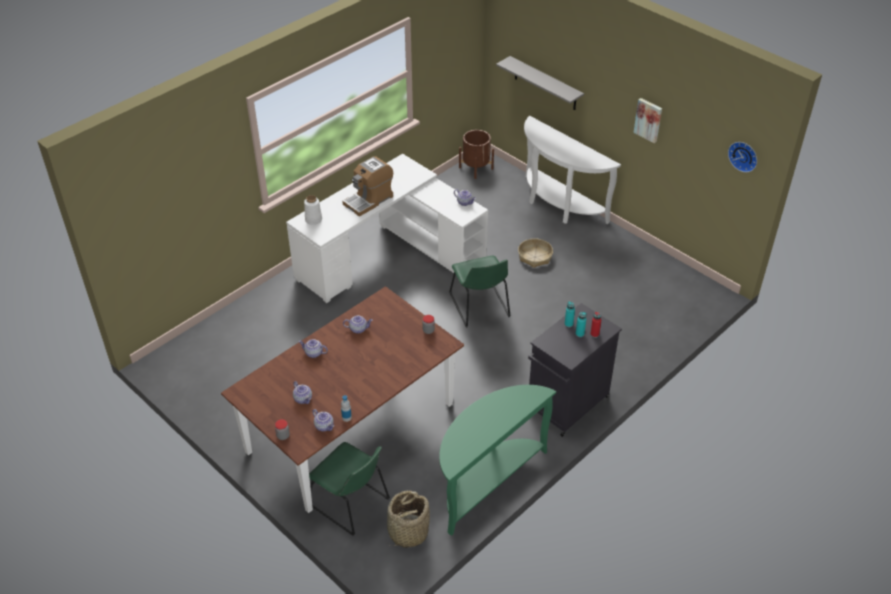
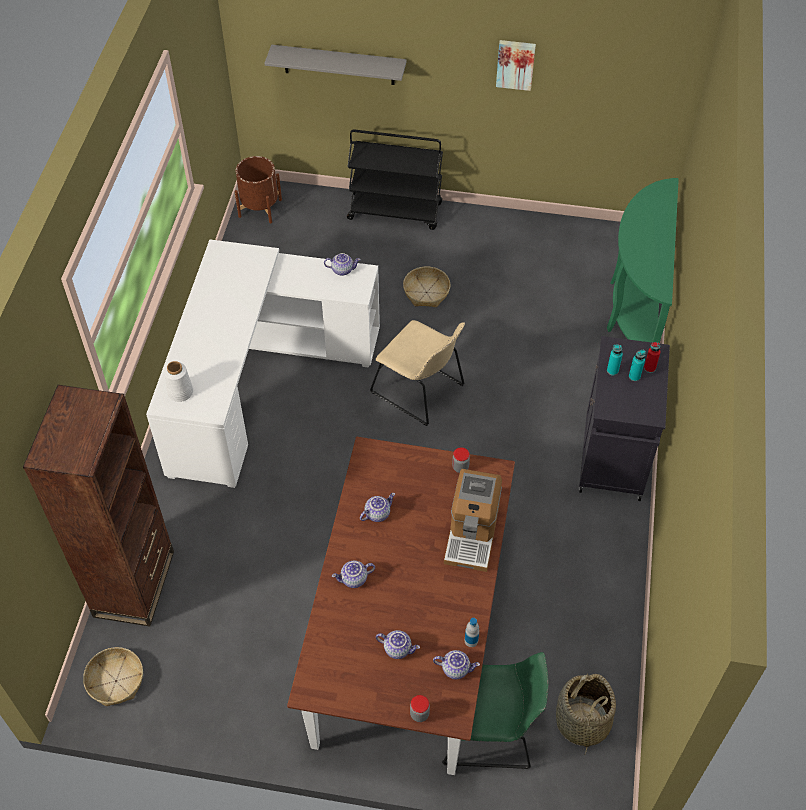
camera: 35 degrees left, 10 degrees up
coffee machine [342,156,393,217] -> coffee machine moved to [444,469,502,572]
green console table [439,385,556,536] -> green console table moved to [607,178,679,343]
green chair [449,255,511,328] -> beige chair [370,320,465,426]
white console table [524,116,621,224] -> black cart [347,130,443,230]
wall clock [728,142,757,172] -> none
none -> brown bookcase [23,385,174,626]
none -> basket [83,647,143,706]

